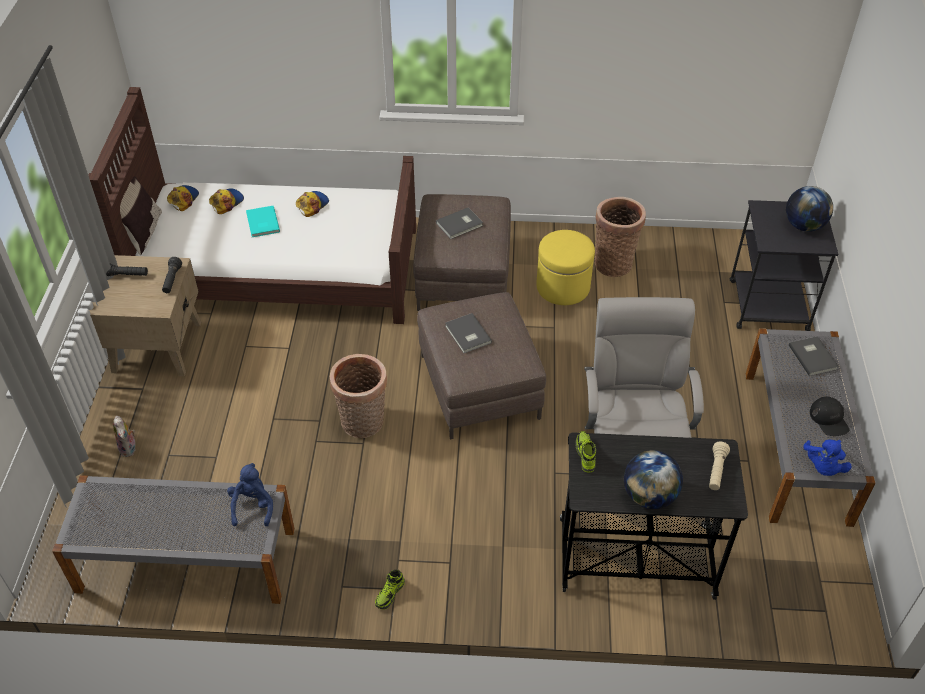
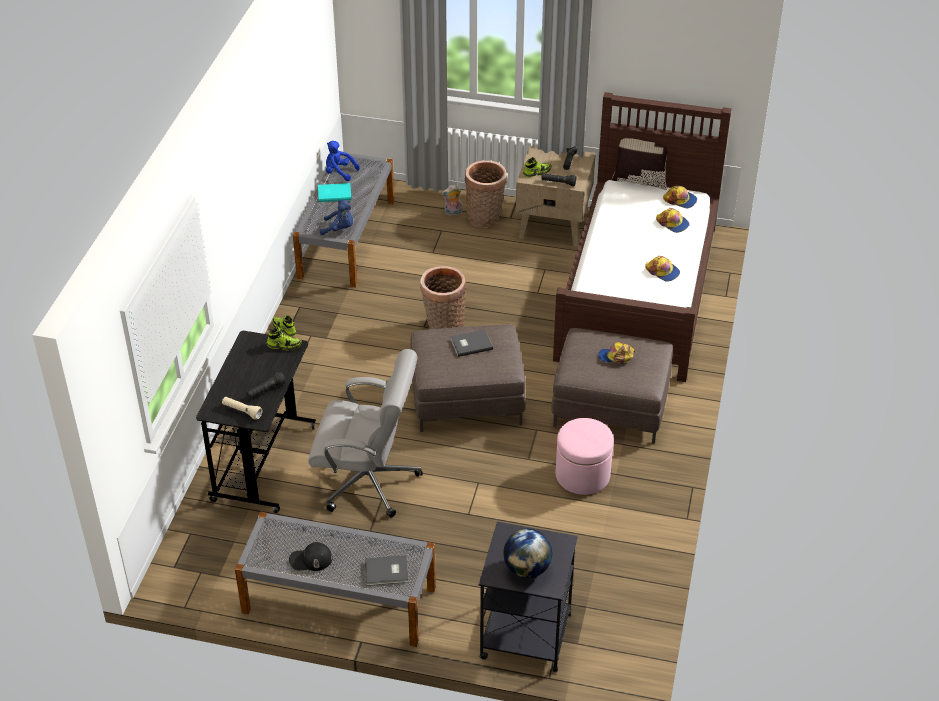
camera: 100 degrees right, 5 degrees down
turquoise book [246,206,280,237] -> turquoise book moved to [318,183,351,202]
grey book [436,207,483,239] -> cap [598,342,635,363]
yellow ottoman [536,230,595,305] -> pink ottoman [556,418,614,495]
basket [595,197,646,277] -> basket moved to [465,160,507,228]
globe [624,450,683,509] -> none
blue plush toy [803,440,852,476] -> blue plush toy moved to [326,141,360,181]
none -> black flashlight [246,372,286,399]
none -> shoe [523,157,552,177]

